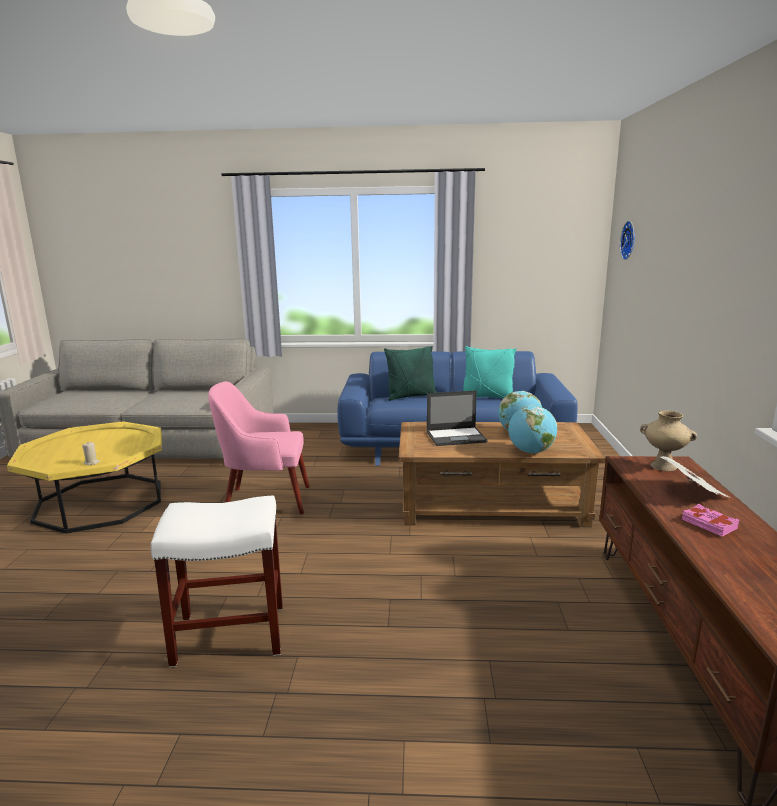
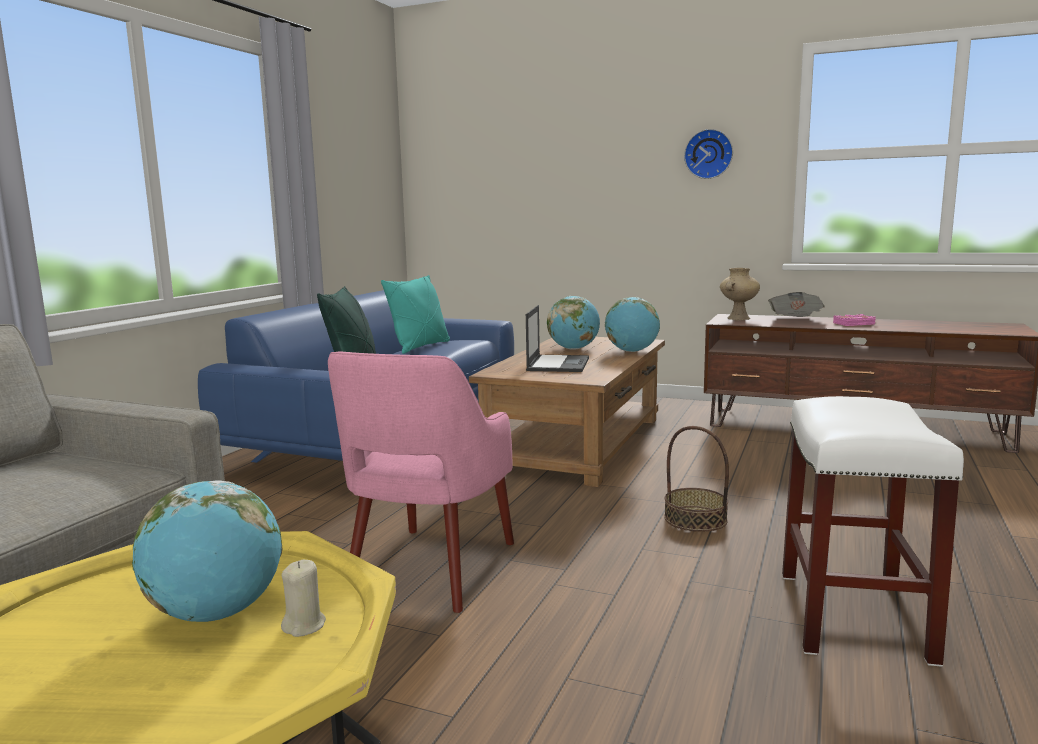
camera: 70 degrees left, 5 degrees down
wall clock [620,221,635,260] -> wall clock moved to [684,129,733,179]
none -> globe [132,480,283,622]
none -> basket [664,426,729,532]

